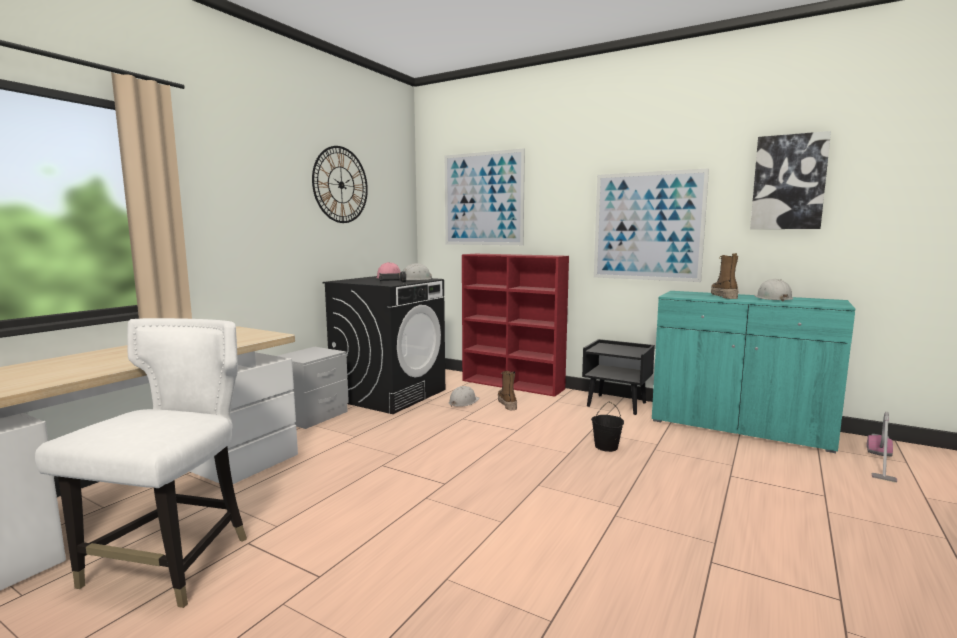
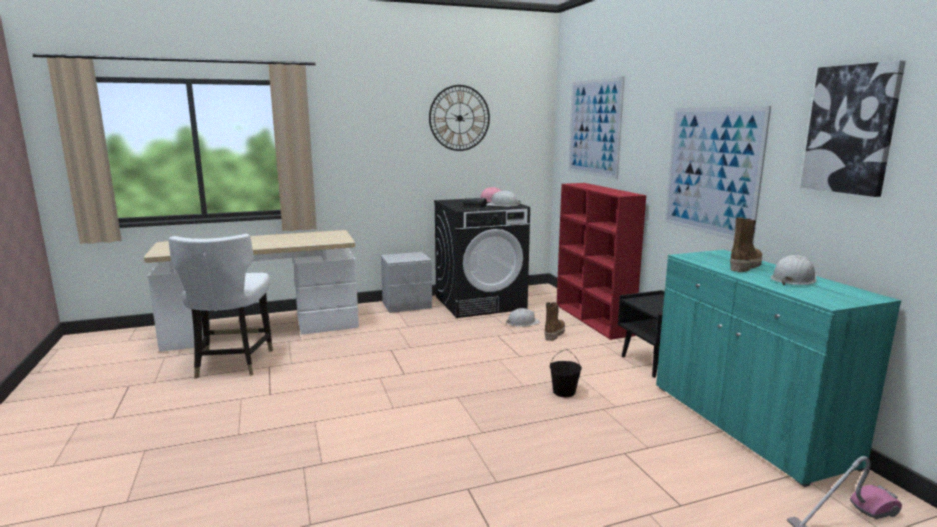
camera: 40 degrees right, 5 degrees up
white chair [35,318,247,608] -> white chair turned 120 degrees clockwise [168,234,273,379]

